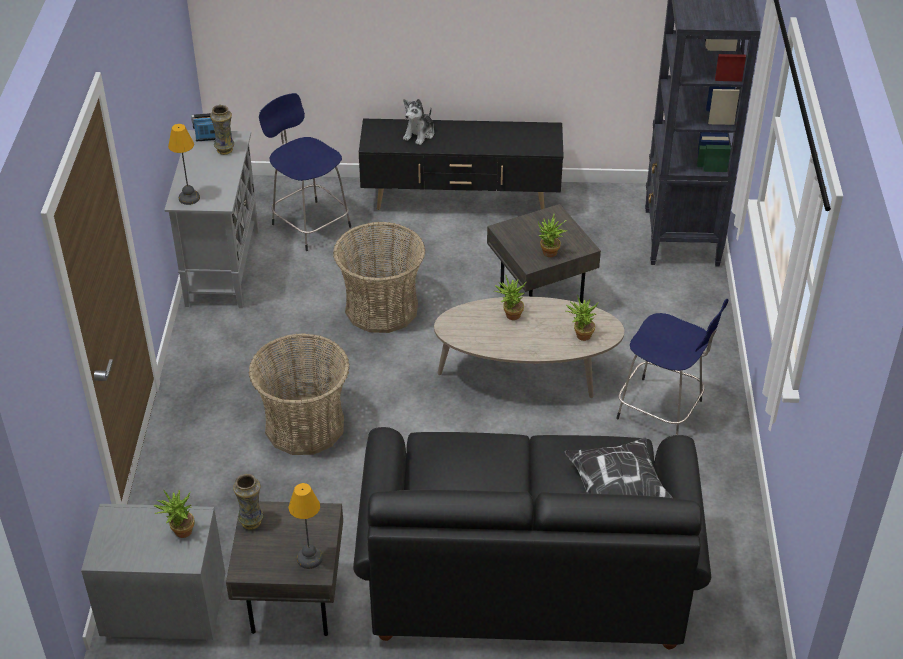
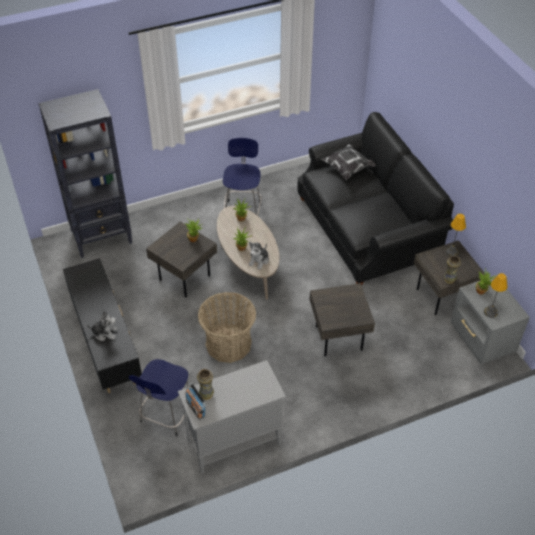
camera: 115 degrees left, 5 degrees up
table lamp [168,124,200,205] -> table lamp moved to [484,273,507,318]
basket [249,333,350,455] -> grey side table [310,283,375,356]
none -> plush toy [249,242,269,270]

